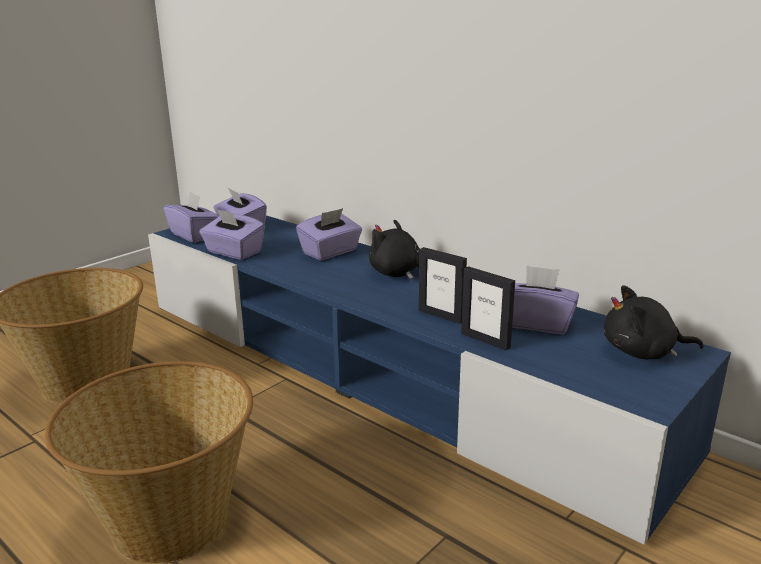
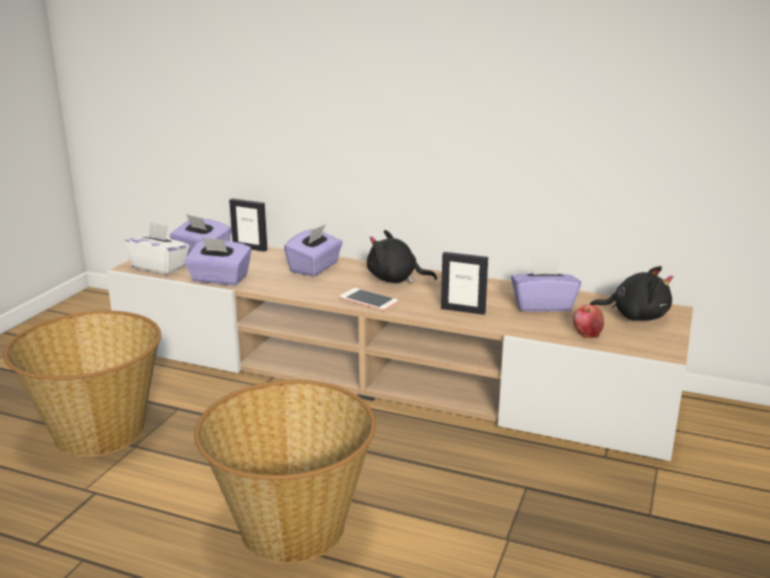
camera: 20 degrees left, 0 degrees up
blue tv stand [148,215,731,545] -> beige tv stand [106,238,693,461]
purple tissue box [164,192,219,243] -> white tissue box [123,222,190,274]
picture frame [461,266,515,351] -> picture frame moved to [229,198,268,252]
black plush toy [604,285,703,360] -> black plush toy turned 150 degrees counterclockwise [589,266,673,320]
none -> phone [339,288,398,311]
none -> apple [573,305,604,338]

